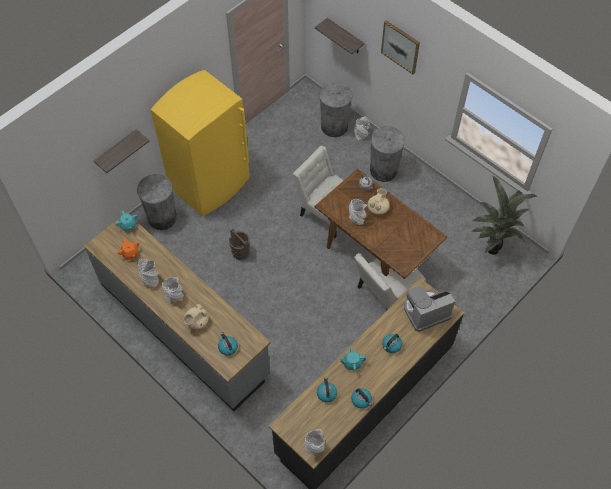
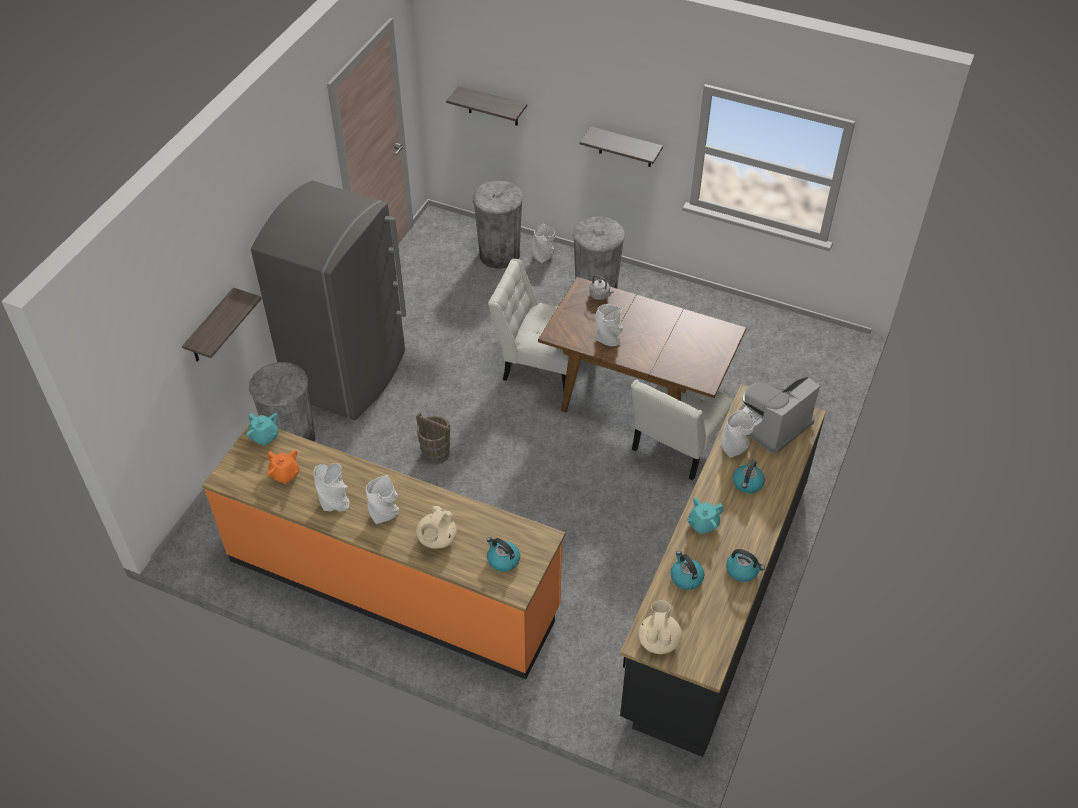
camera: 20 degrees left, 10 degrees down
grey counter [84,213,271,411] -> orange counter [202,426,565,679]
yellow fridge [151,70,250,216] -> grey fridge [251,181,406,420]
grey vase [305,429,325,454] -> grey vase moved to [720,409,754,458]
beige teapot [367,188,389,215] -> beige teapot moved to [638,600,682,654]
picture [381,20,420,75] -> none
potted plant [471,176,538,255] -> none
none -> shelf [579,126,663,167]

